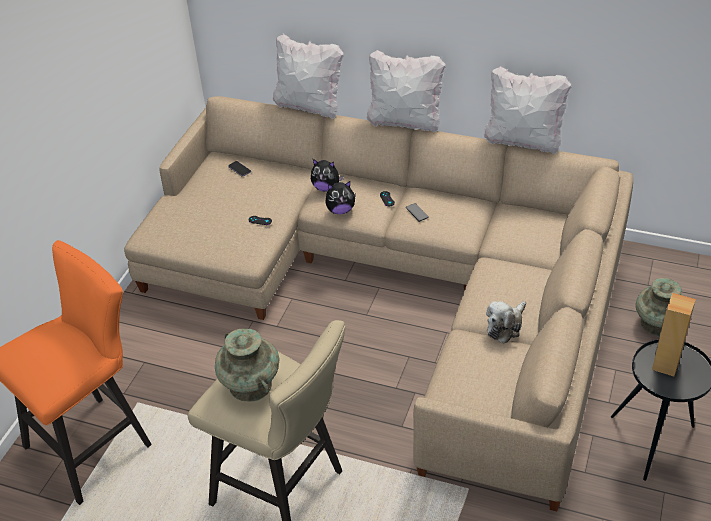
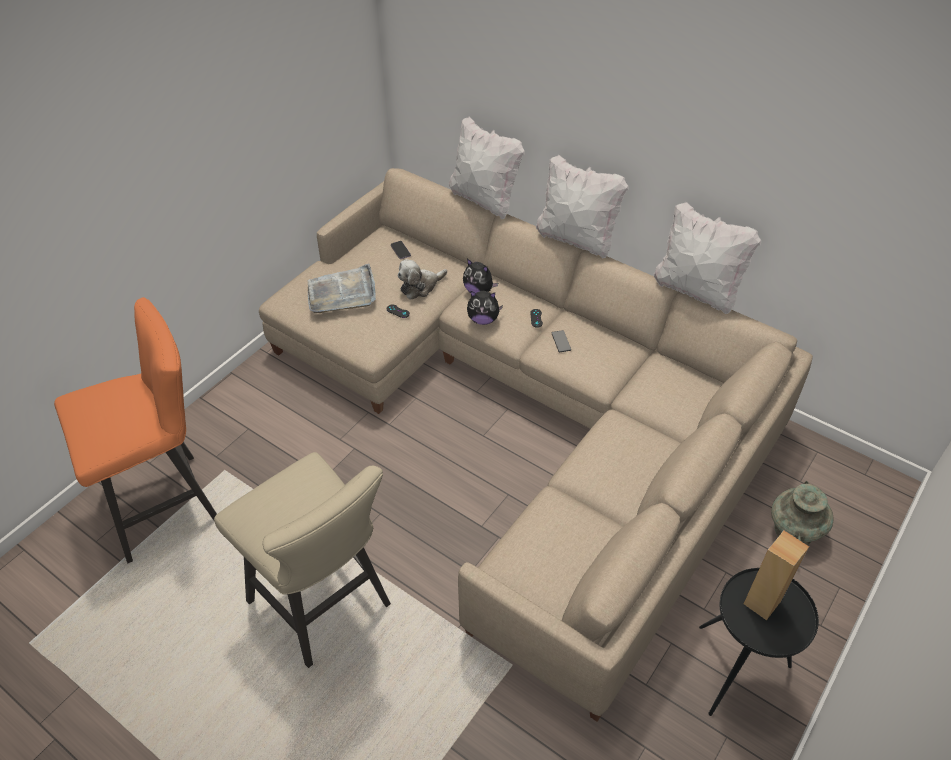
camera: 15 degrees right, 5 degrees up
turquoise vase [215,329,280,401] -> none
plush toy [486,301,526,343] -> plush toy moved to [397,259,447,299]
none -> grey tray [308,263,376,313]

